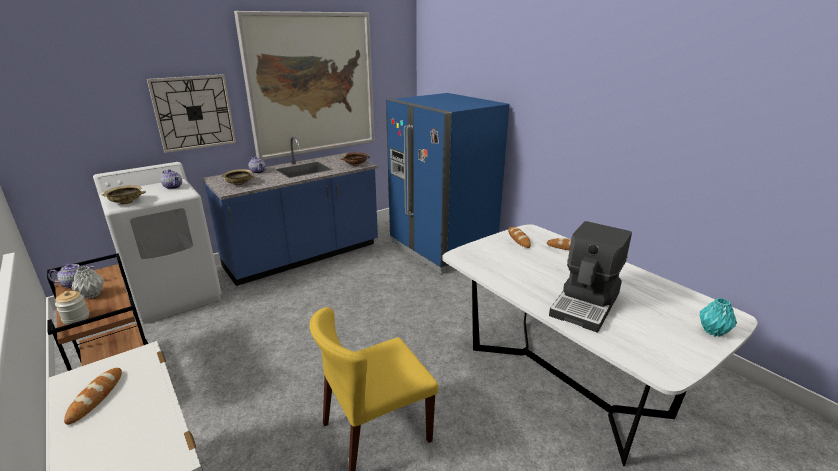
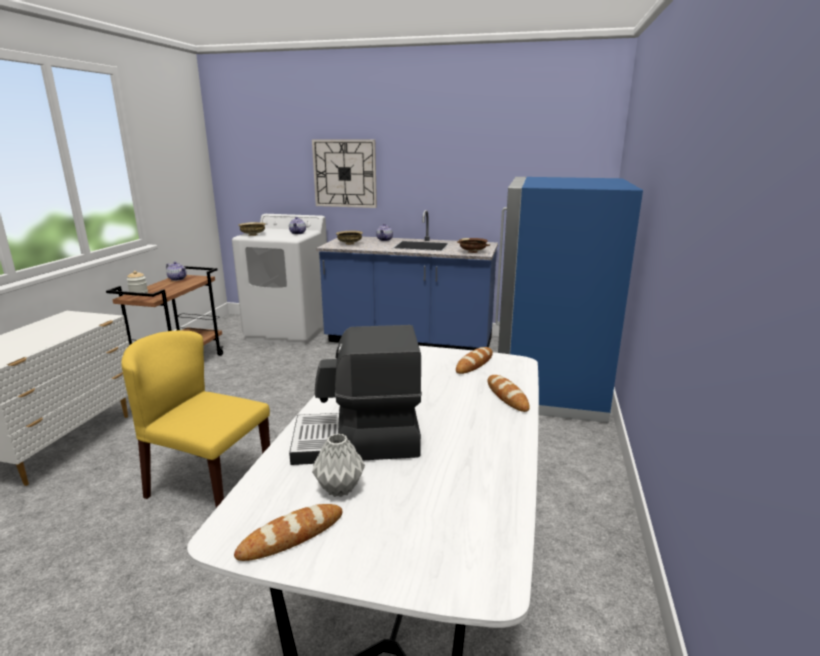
camera: 50 degrees right, 5 degrees down
bread [64,368,122,425] -> bread moved to [234,504,343,561]
grey vase [72,266,104,299] -> grey vase moved to [312,433,365,497]
picture [234,11,375,160] -> none
turquoise vase [700,298,737,337] -> none

